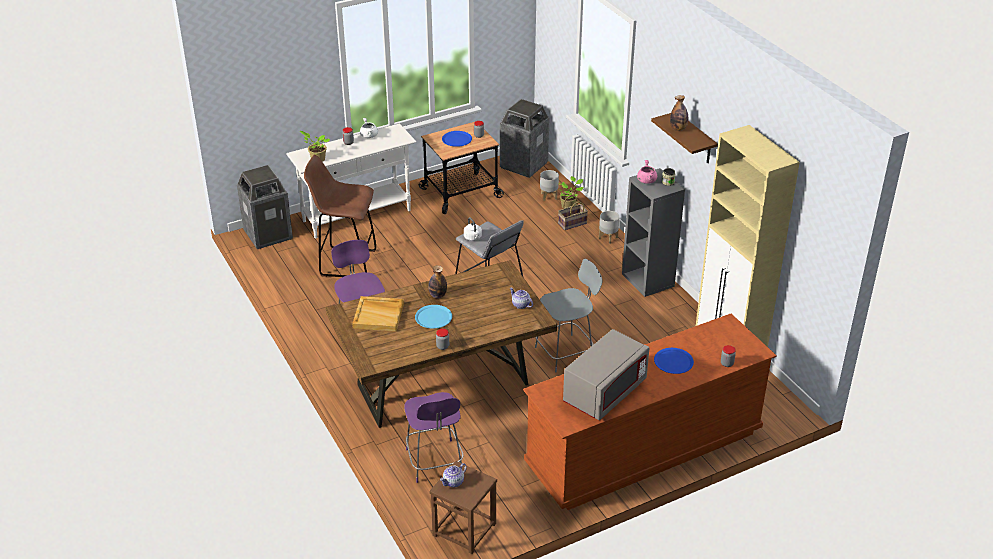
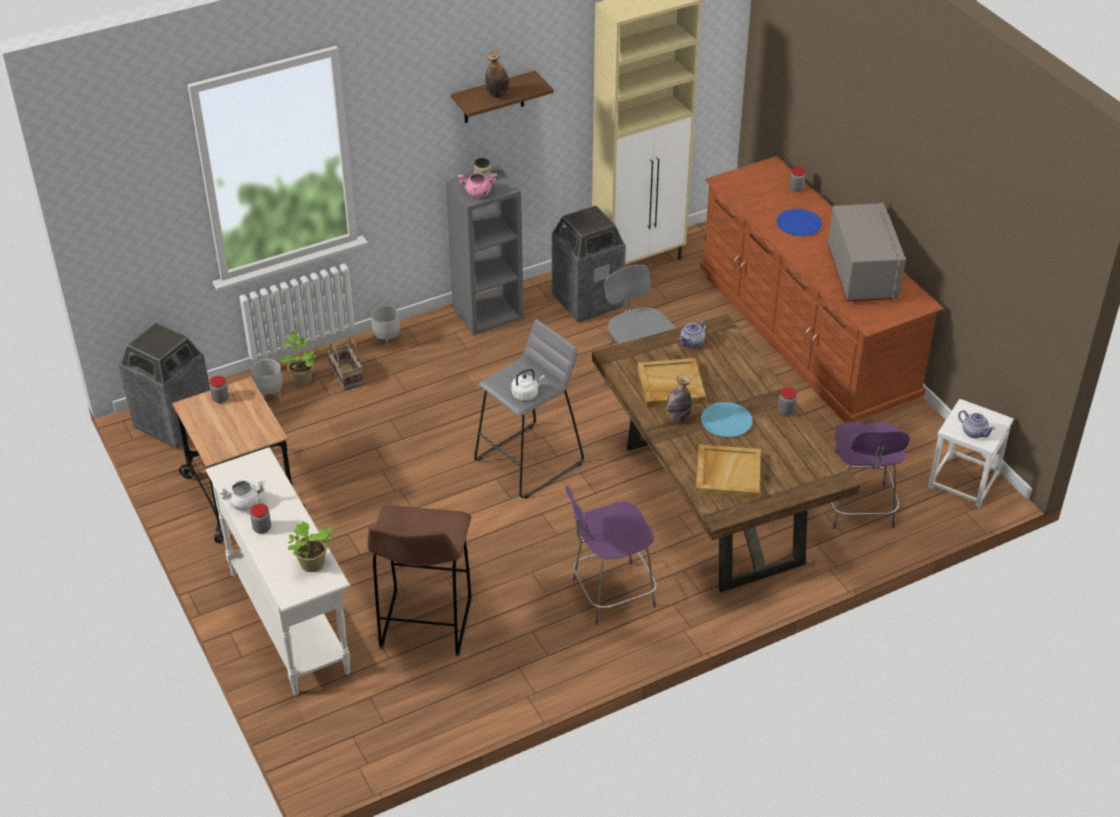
camera: 90 degrees left, 5 degrees up
trash can [237,165,293,249] -> trash can moved to [552,205,626,322]
purple chair [404,392,463,483] -> purple chair turned 105 degrees clockwise [831,422,910,529]
brown stool [429,461,497,554] -> white stool [928,399,1014,507]
blue plate [442,131,472,147] -> none
grey microwave [563,329,650,420] -> grey microwave turned 45 degrees clockwise [828,203,906,302]
none -> beige tray [637,358,706,408]

